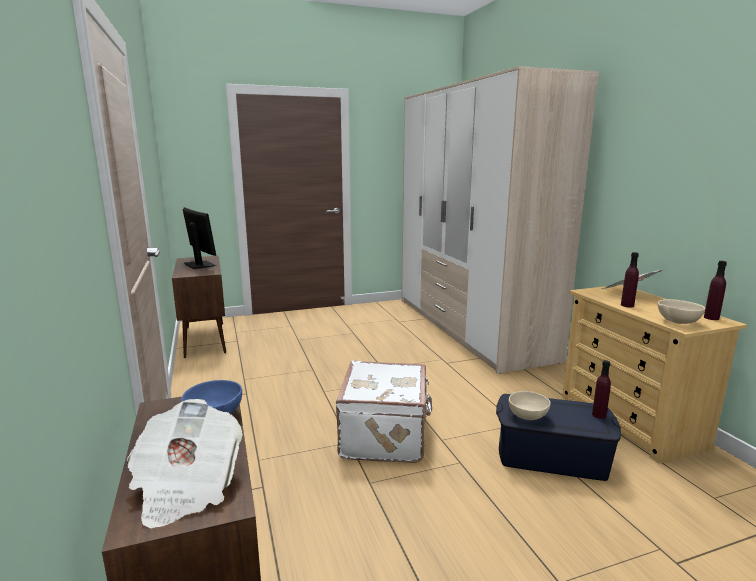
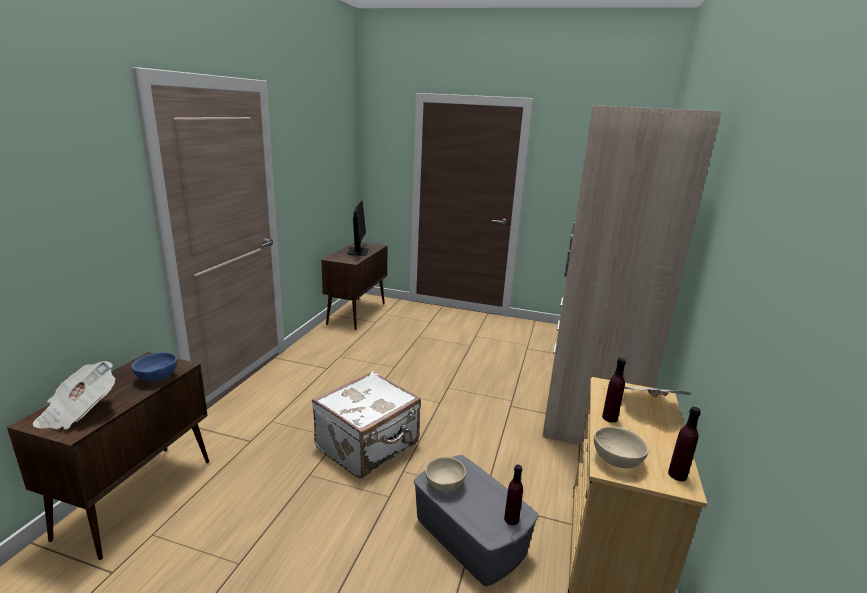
camera: 35 degrees right, 5 degrees up
blue storage box [496,394,621,481] -> grey storage box [414,455,538,586]

